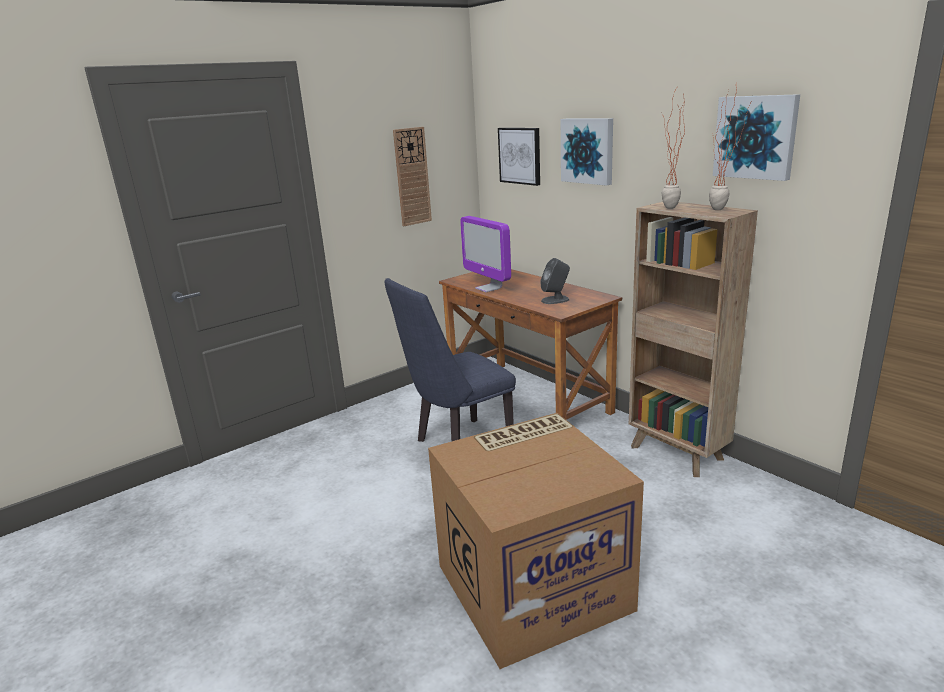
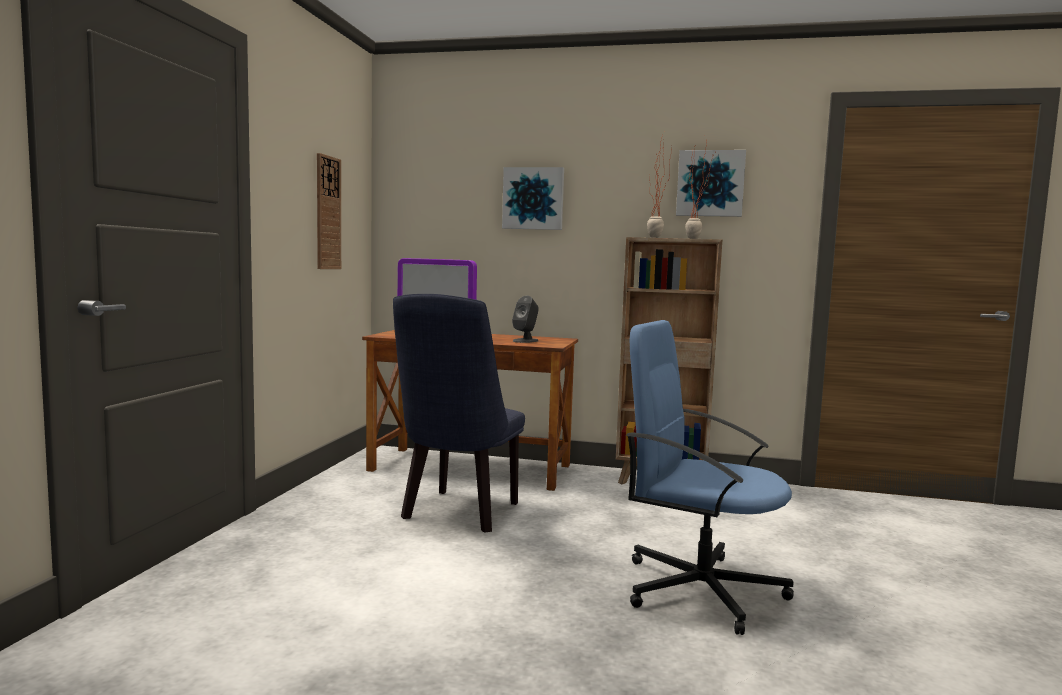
camera: 40 degrees left, 15 degrees down
cardboard box [428,413,644,669] -> blue office chair [626,320,794,635]
picture [498,128,540,186] -> none

